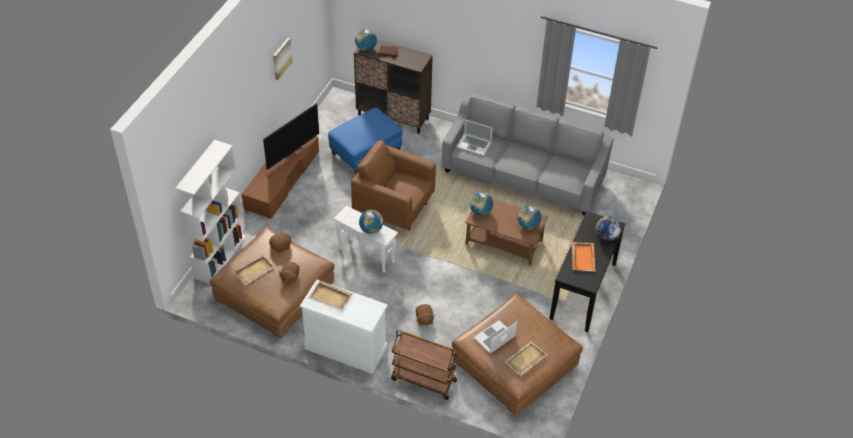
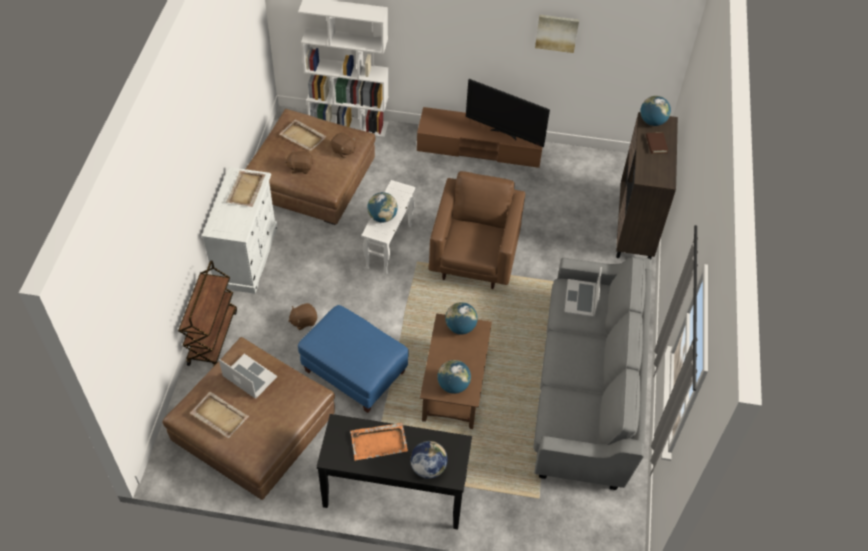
camera: 75 degrees right, 5 degrees up
blue ottoman [328,107,402,175] -> blue ottoman moved to [298,305,409,413]

